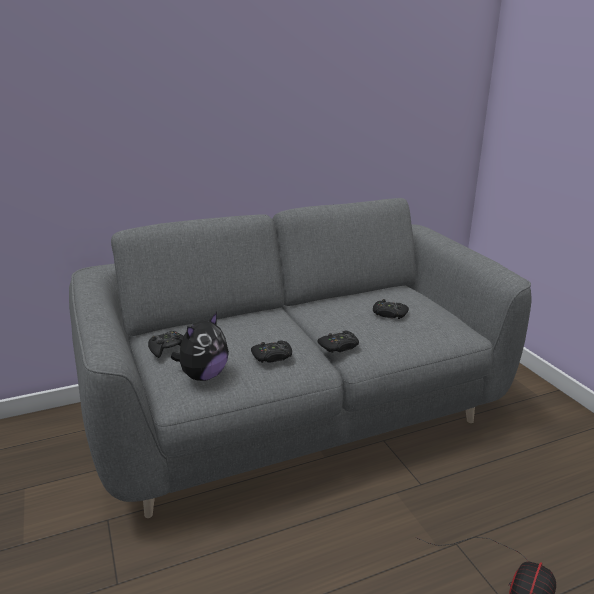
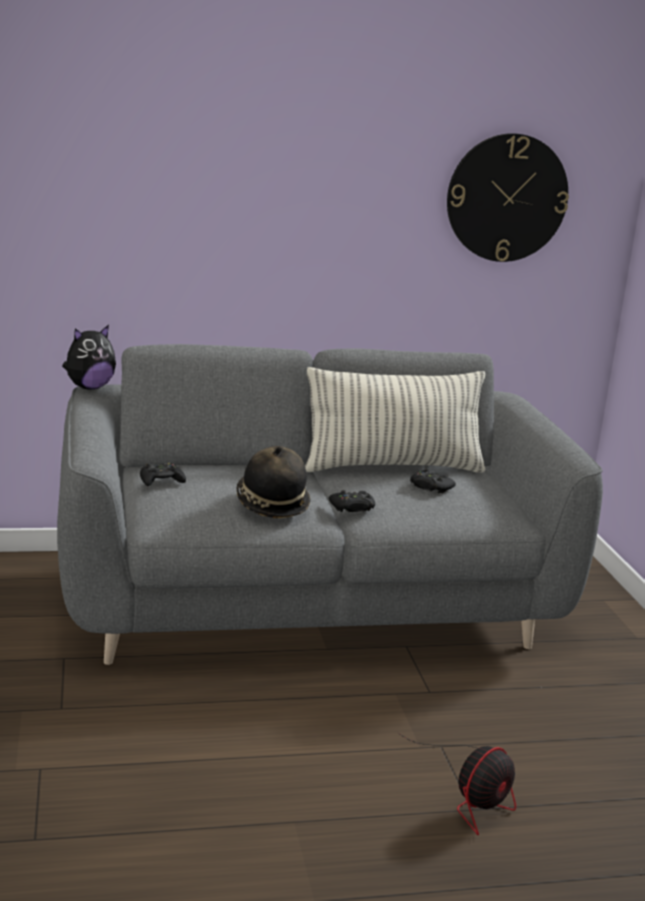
camera: 10 degrees right, 5 degrees down
plush toy [171,312,229,381] -> plush toy moved to [62,325,116,389]
black game controller [251,340,292,363] -> hat [237,446,311,518]
none -> pillow [305,367,486,473]
none -> wall clock [447,133,569,262]

